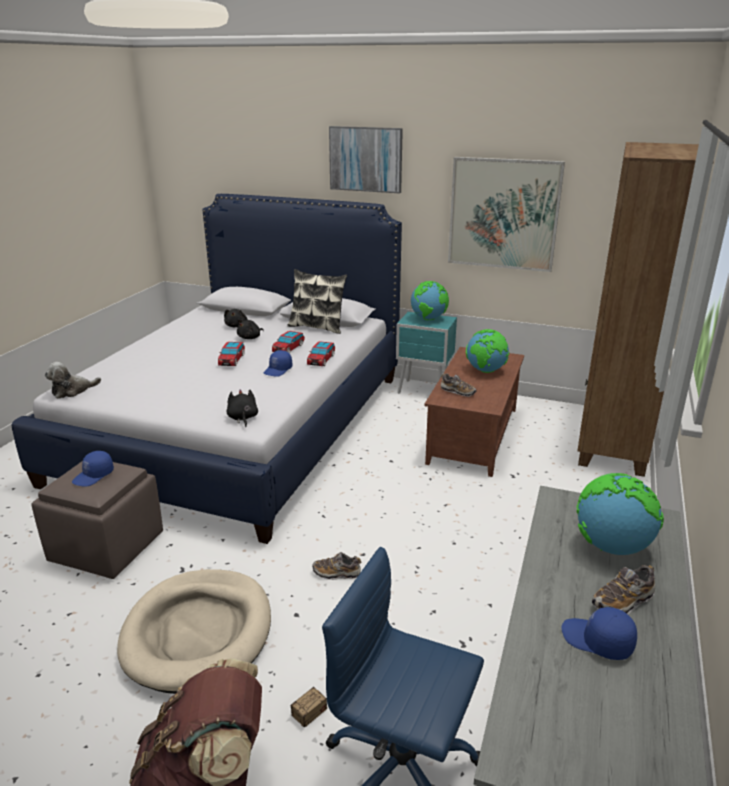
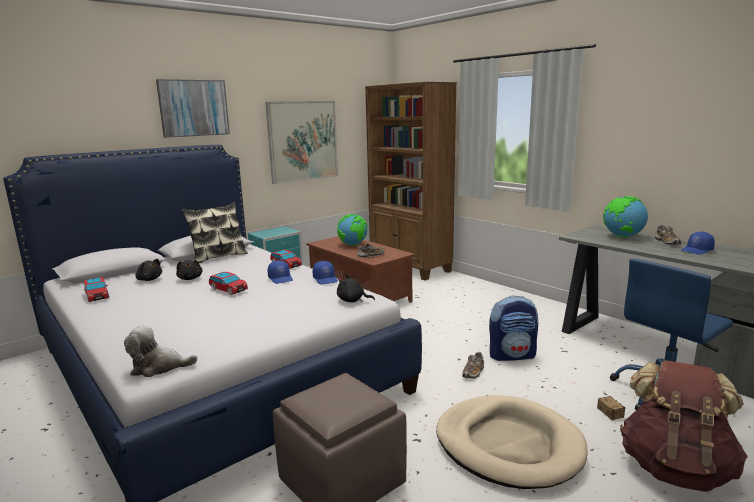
camera: 60 degrees left, 10 degrees down
plush toy [45,362,101,399] -> plush toy turned 90 degrees clockwise [124,326,198,377]
blue cap [72,451,114,487] -> blue cap moved to [313,261,338,285]
toy car [272,331,305,353] -> toy car moved to [84,277,109,302]
globe [411,281,449,320] -> none
none -> backpack [489,296,538,361]

